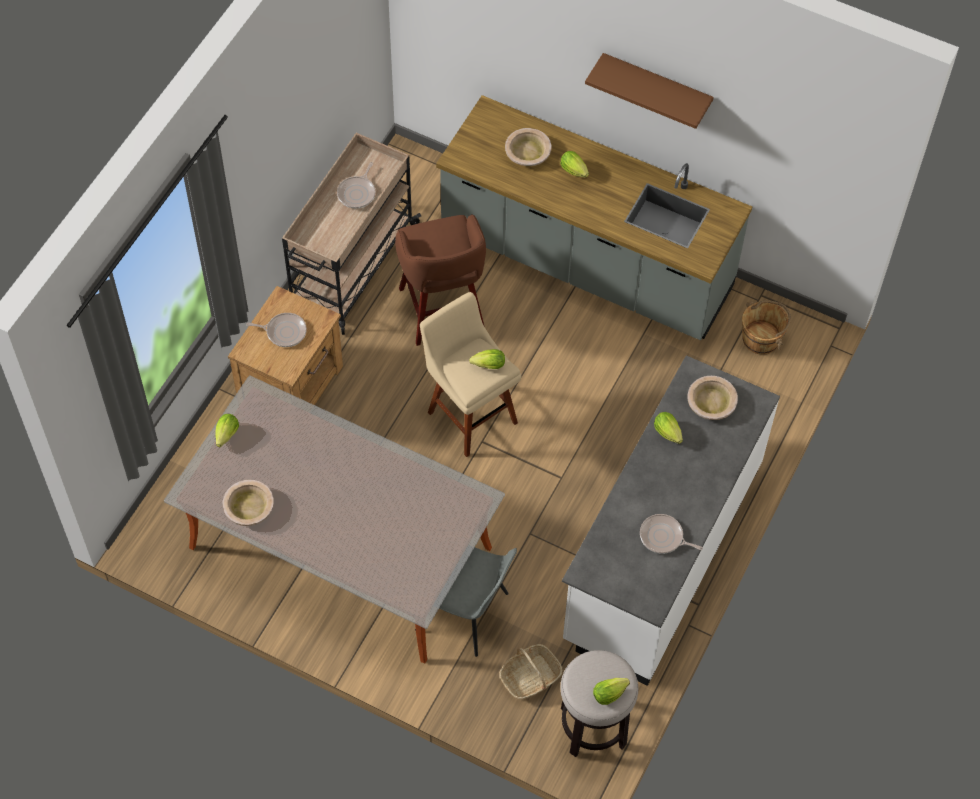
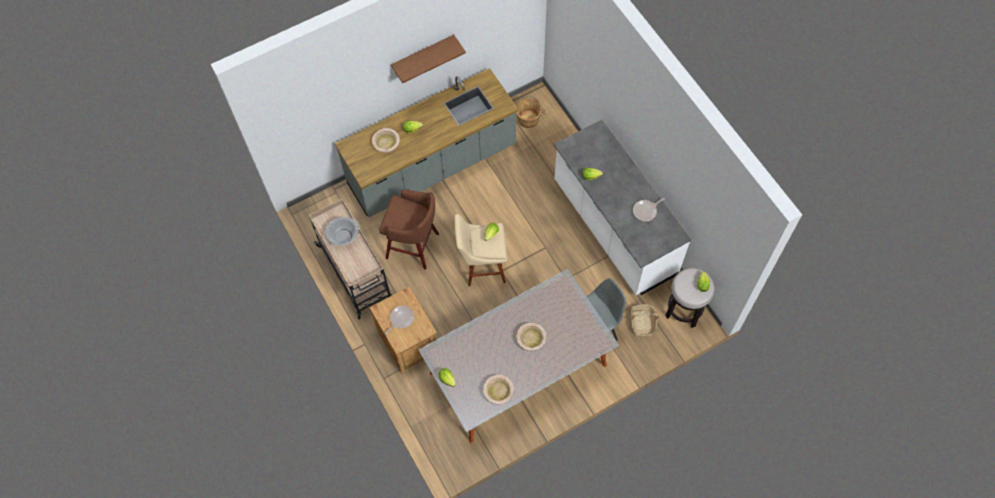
camera: 55 degrees left, 5 degrees up
frying pan [337,162,375,208] -> cooking pot [324,217,361,246]
beige bowl [687,376,738,420] -> beige bowl moved to [516,323,546,351]

